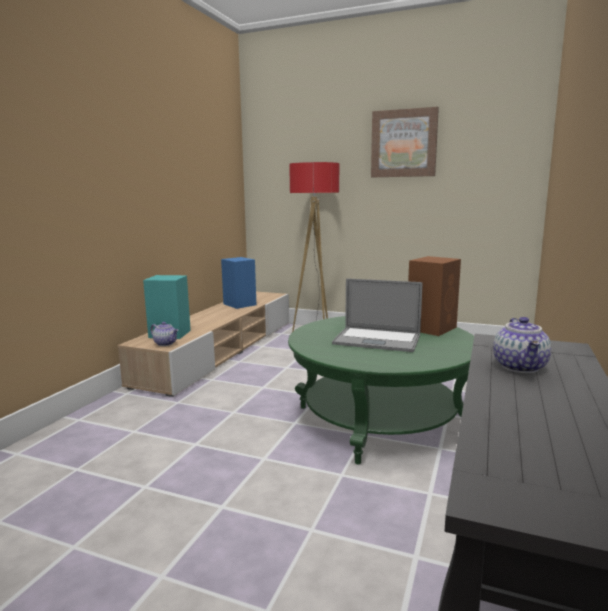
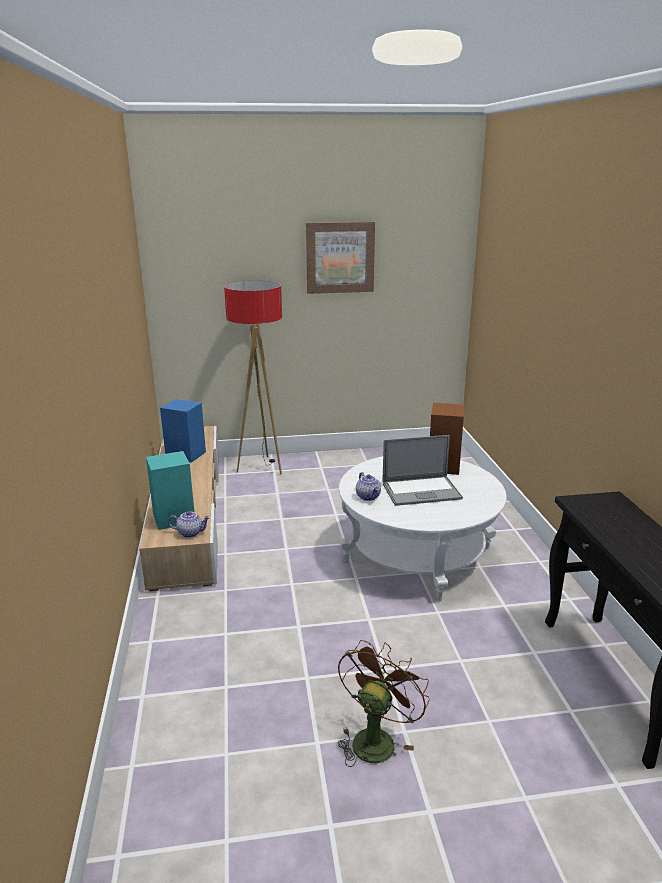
camera: 30 degrees left, 10 degrees up
green coffee table [288,316,474,465] -> white coffee table [339,456,507,600]
teapot [493,317,551,373] -> teapot moved to [356,472,381,501]
none -> brown fan [338,640,430,767]

